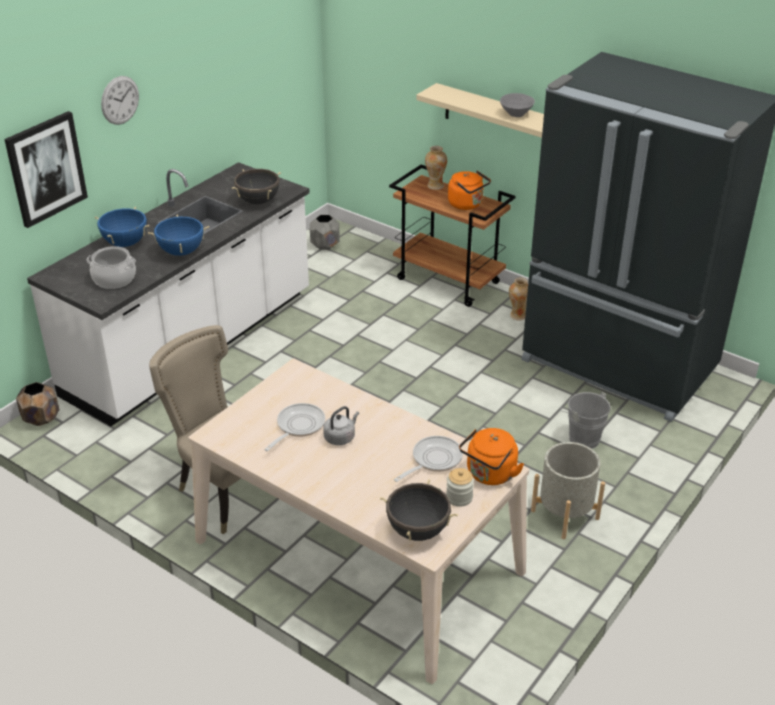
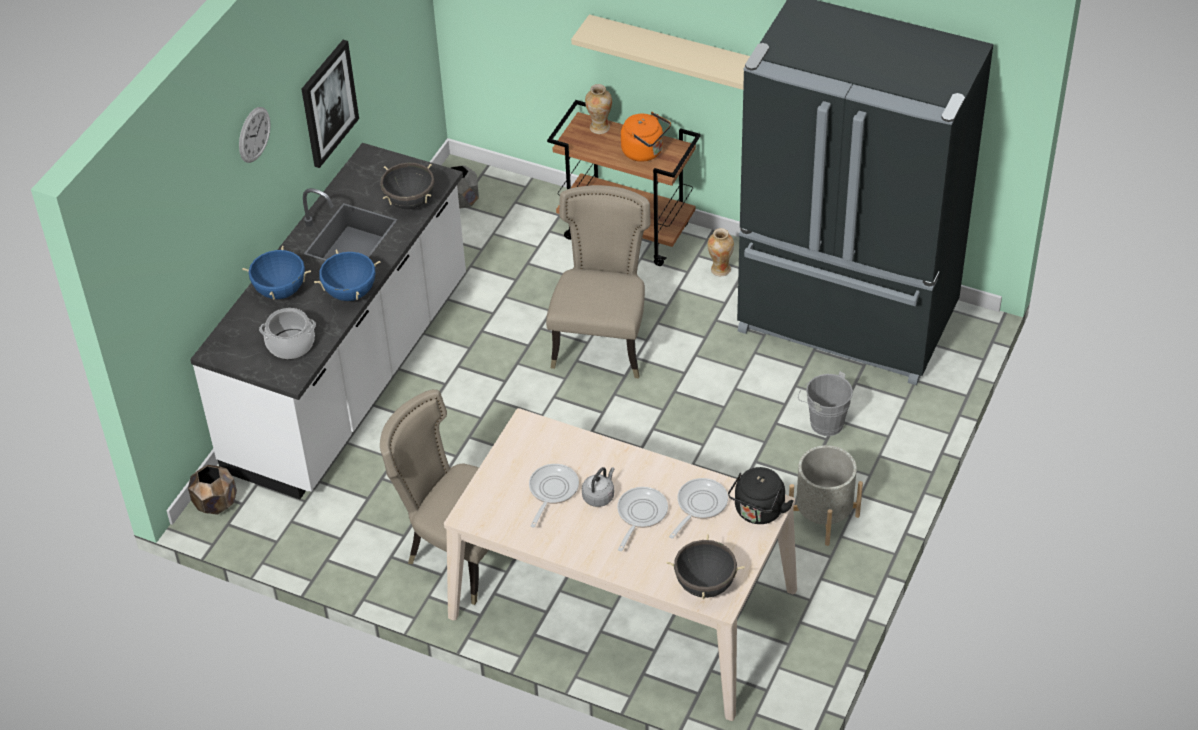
camera: 10 degrees left, 10 degrees up
picture [4,111,88,228] -> picture moved to [302,40,359,168]
jar [446,468,474,507] -> none
orange kettle [459,428,524,485] -> black kettle [728,467,794,524]
grey bowl [500,93,535,117] -> none
none -> beige chair [546,185,651,379]
none -> frying pan [617,487,668,551]

